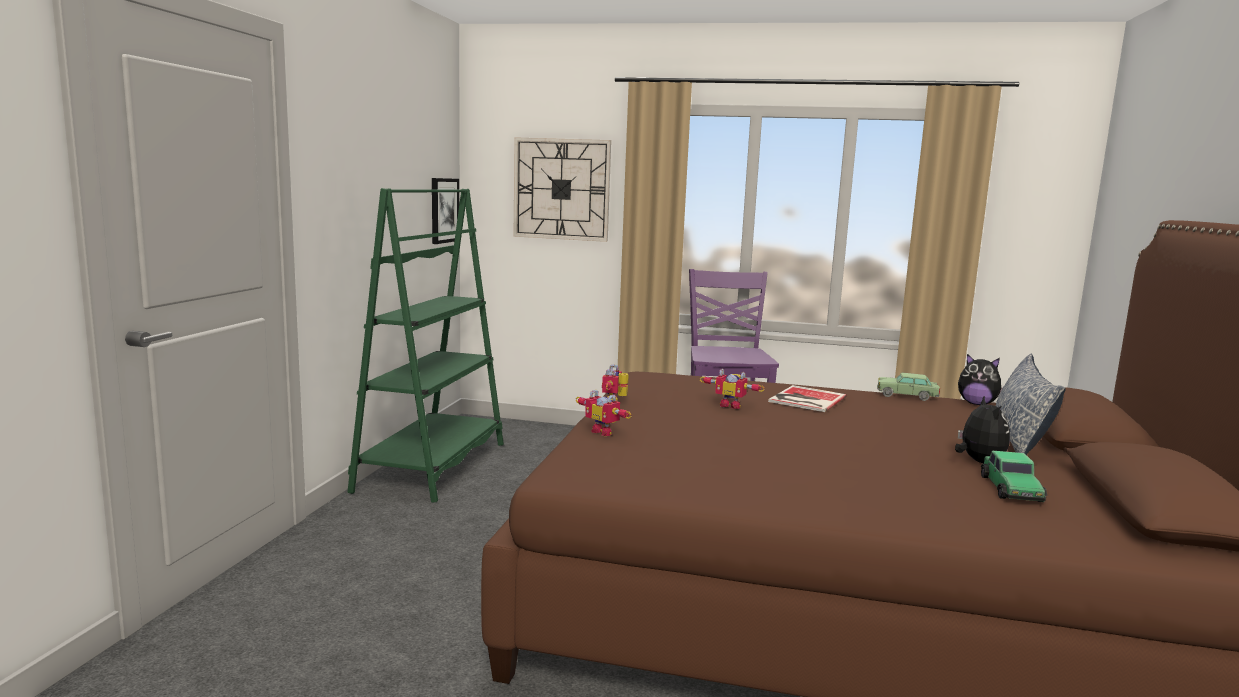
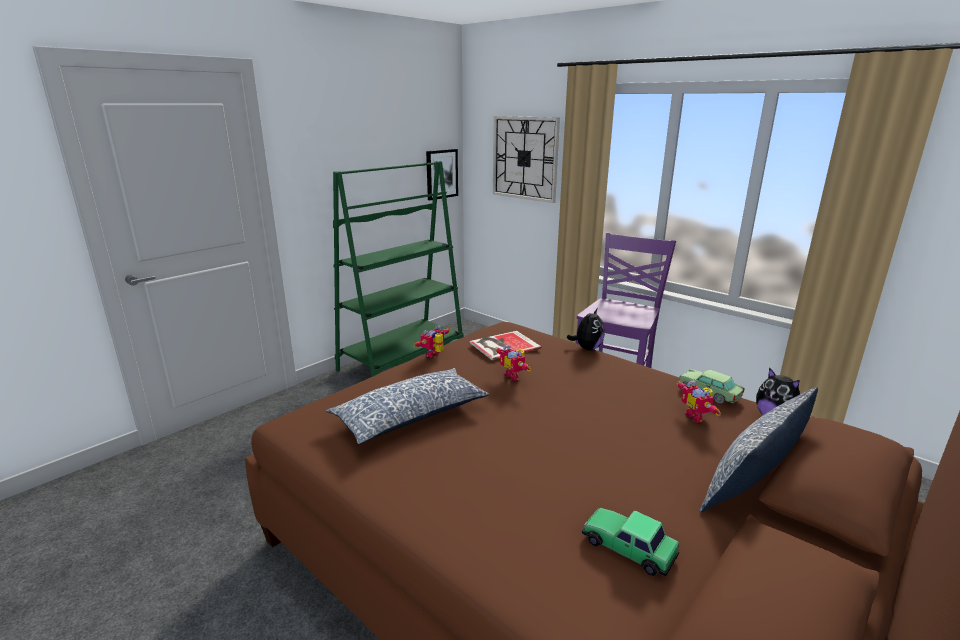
camera: 30 degrees right, 10 degrees up
toy robot [576,390,632,436] -> toy robot moved to [676,381,721,423]
book [768,385,847,412] -> book moved to [470,331,541,360]
plush toy [955,396,1010,463] -> plush toy moved to [567,309,605,351]
toy car [981,451,1047,502] -> toy car turned 90 degrees clockwise [582,508,680,576]
none -> pillow [326,368,489,444]

